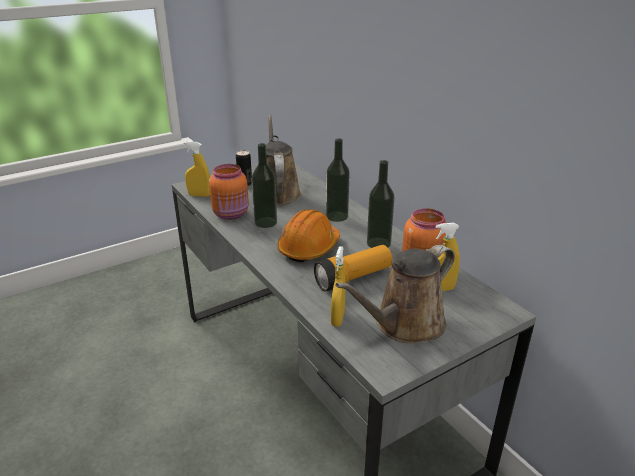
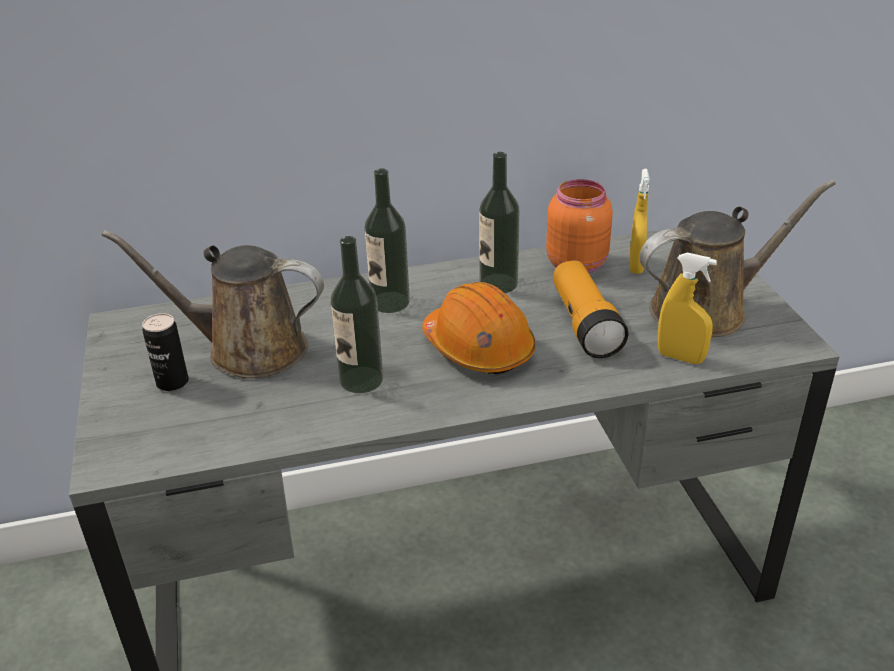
camera: 70 degrees left, 5 degrees up
yellow spray bottle [184,141,210,197] -> none
orange jar [209,164,249,220] -> none
brown watering can [335,245,455,343] -> brown watering can turned 90 degrees counterclockwise [639,180,835,337]

